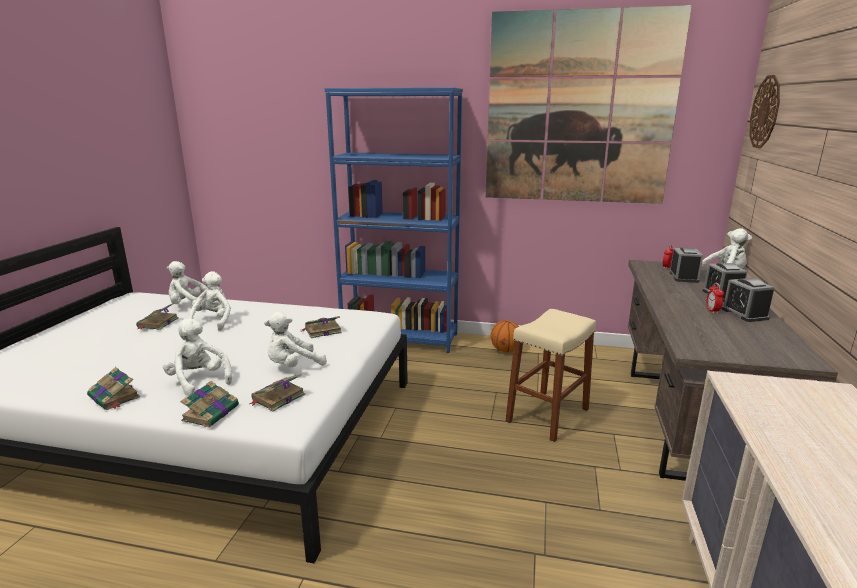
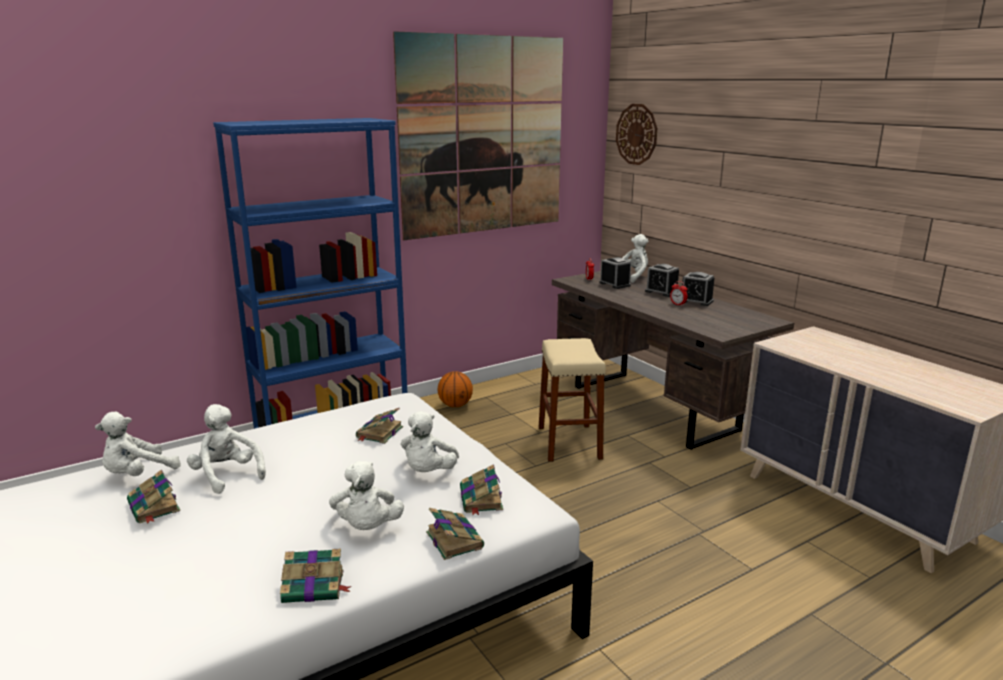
camera: 45 degrees left, 0 degrees up
white plush toy [163,319,232,396] -> white plush toy turned 105 degrees counterclockwise [329,461,404,530]

